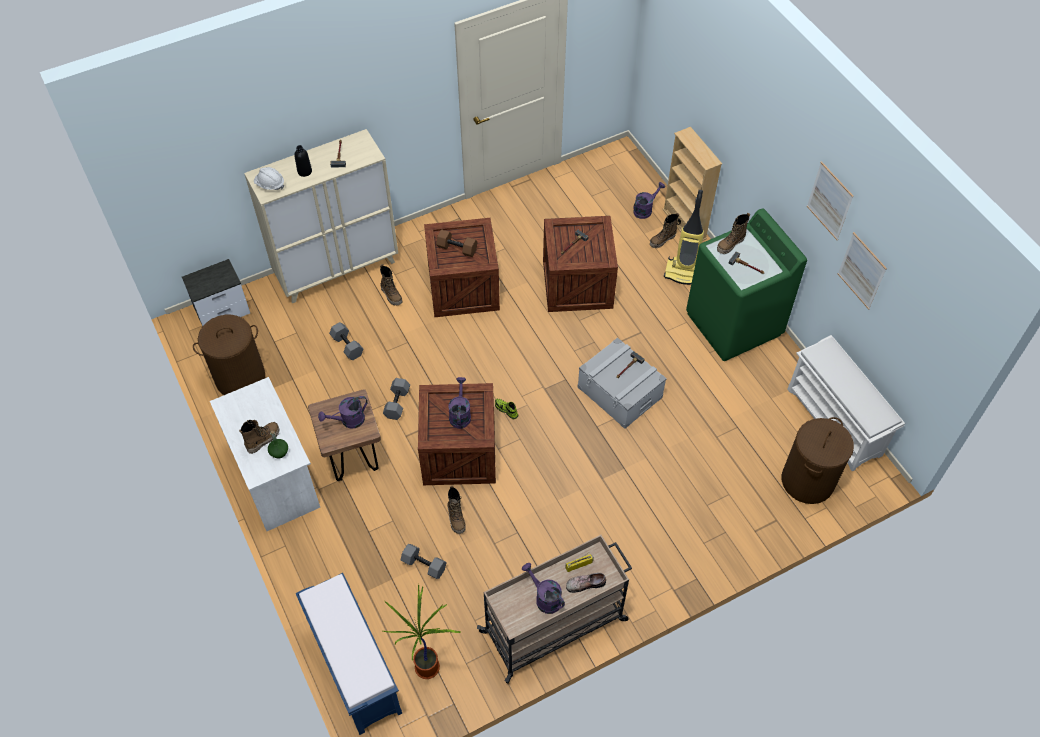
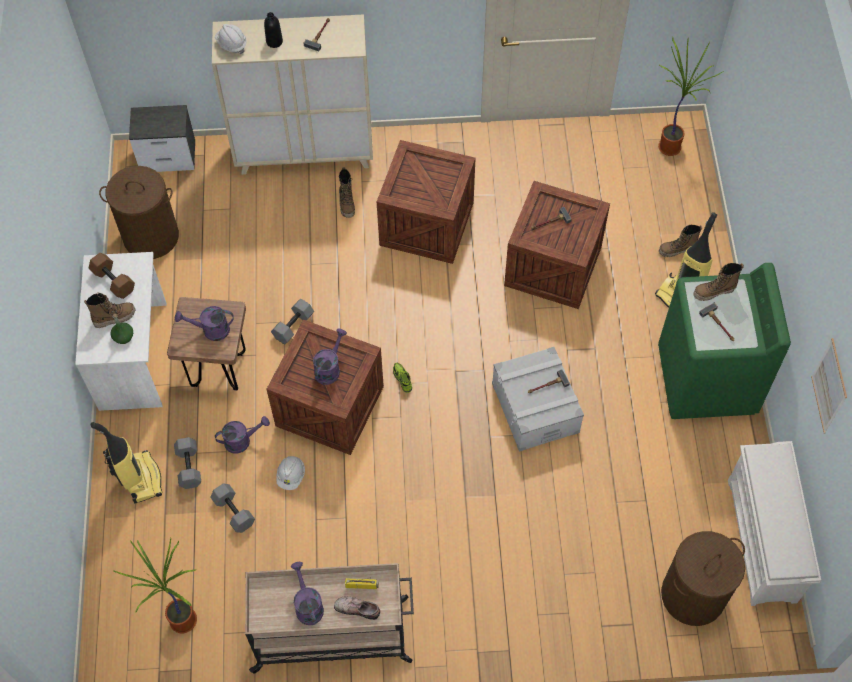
camera: 25 degrees right, 5 degrees up
blue bench [296,573,402,735] -> none
grey dumbbell [329,322,363,360] -> grey dumbbell moved to [174,437,201,489]
brown dumbbell [436,229,478,257] -> brown dumbbell moved to [88,253,135,299]
boot [447,486,466,534] -> white hard hat [276,456,305,490]
purple watering can [633,182,665,219] -> purple watering can moved to [215,416,270,454]
beige bookcase [662,127,722,241] -> none
picture [807,161,854,240] -> none
none -> vacuum cleaner [91,422,163,503]
none -> potted plant [658,36,724,156]

